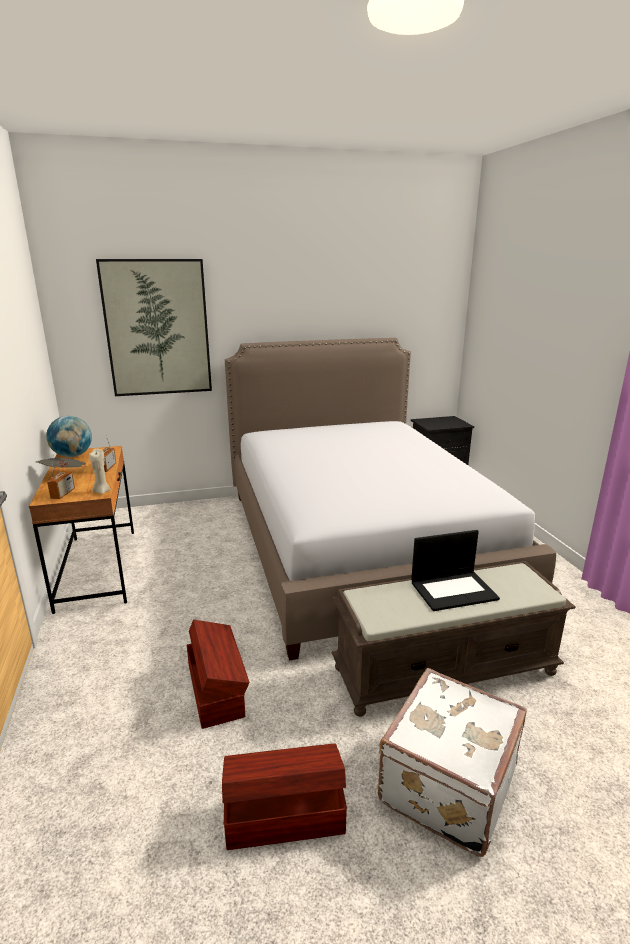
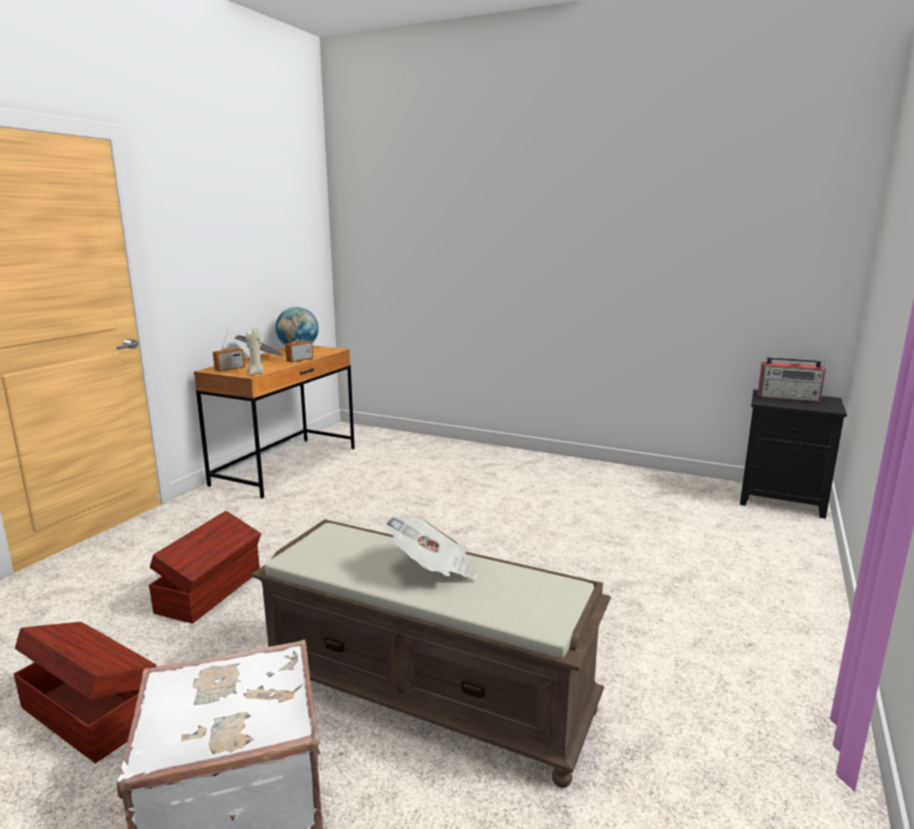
camera: 40 degrees right, 5 degrees down
picture [96,259,212,396] -> none
bed [225,338,556,661] -> none
laptop [411,530,500,611] -> newspaper [384,515,479,579]
none -> radio [758,357,826,402]

